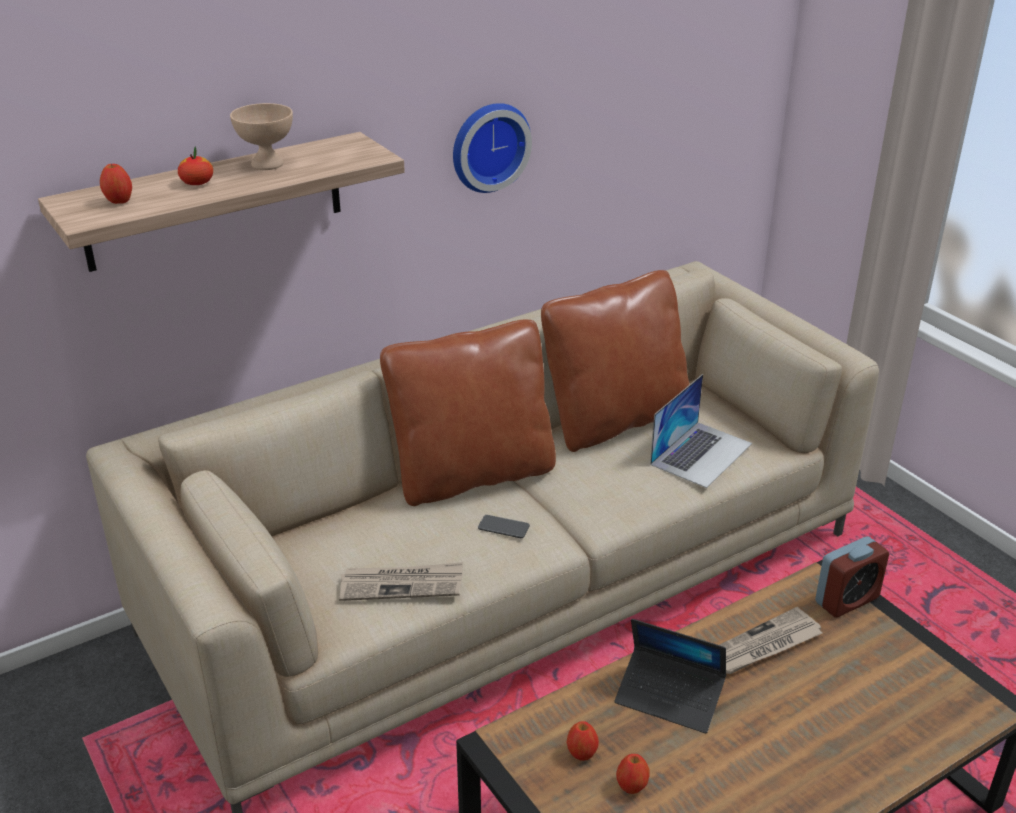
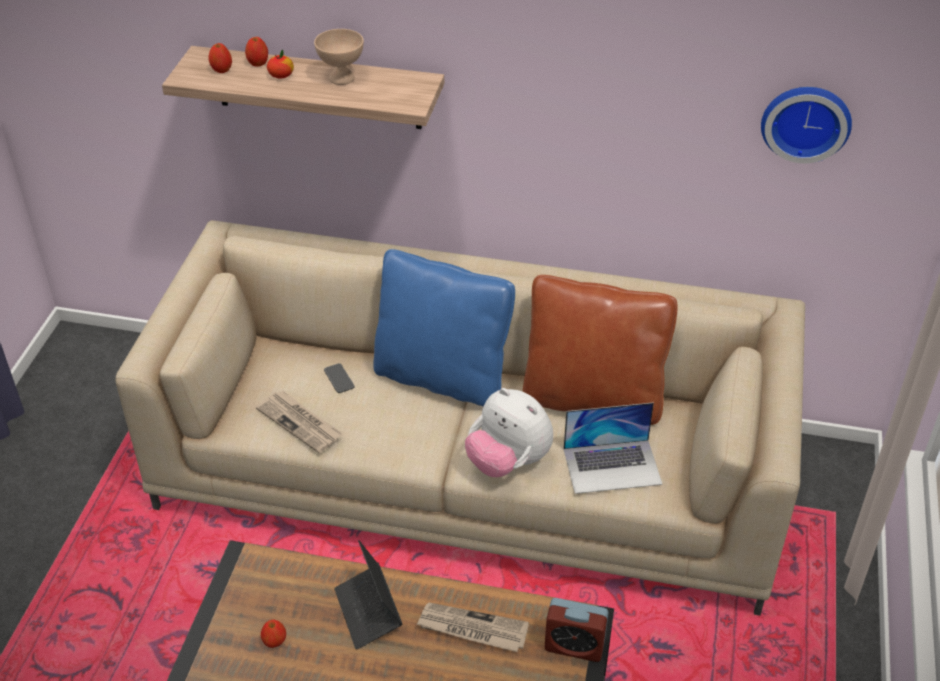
camera: 45 degrees right, 10 degrees up
brown pillow [380,319,556,506] -> blue pillow [373,249,515,407]
wall clock [453,103,532,193] -> wall clock moved to [761,87,852,163]
phone [478,515,530,538] -> phone moved to [324,363,355,393]
apple [566,721,599,761] -> apple moved to [245,37,268,67]
none -> plush toy [465,388,553,477]

